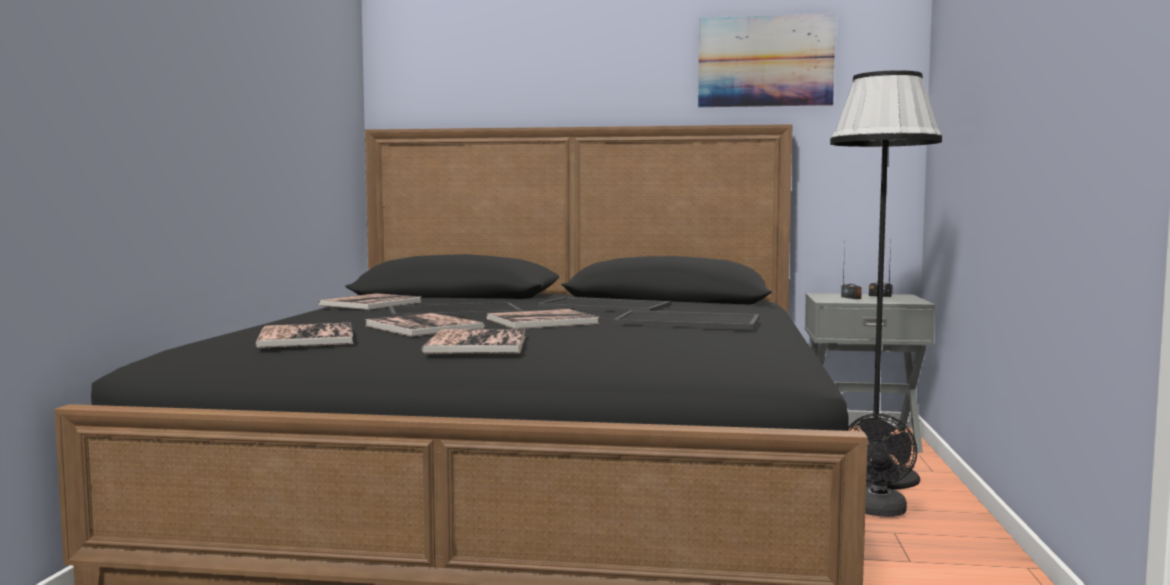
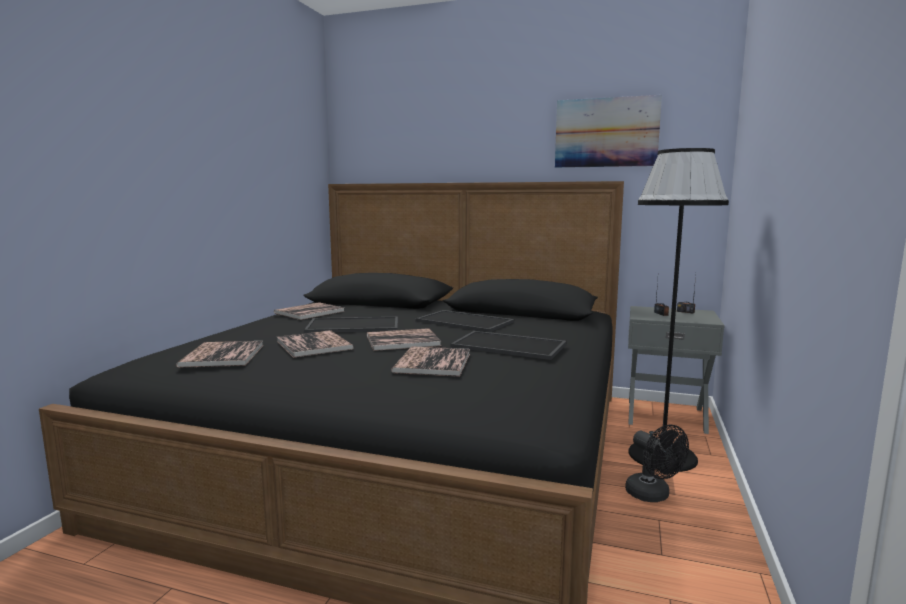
camera: 10 degrees right, 5 degrees up
book [422,329,526,354] -> book moved to [391,346,470,377]
black fan [848,414,917,517] -> black fan turned 60 degrees counterclockwise [625,425,689,502]

